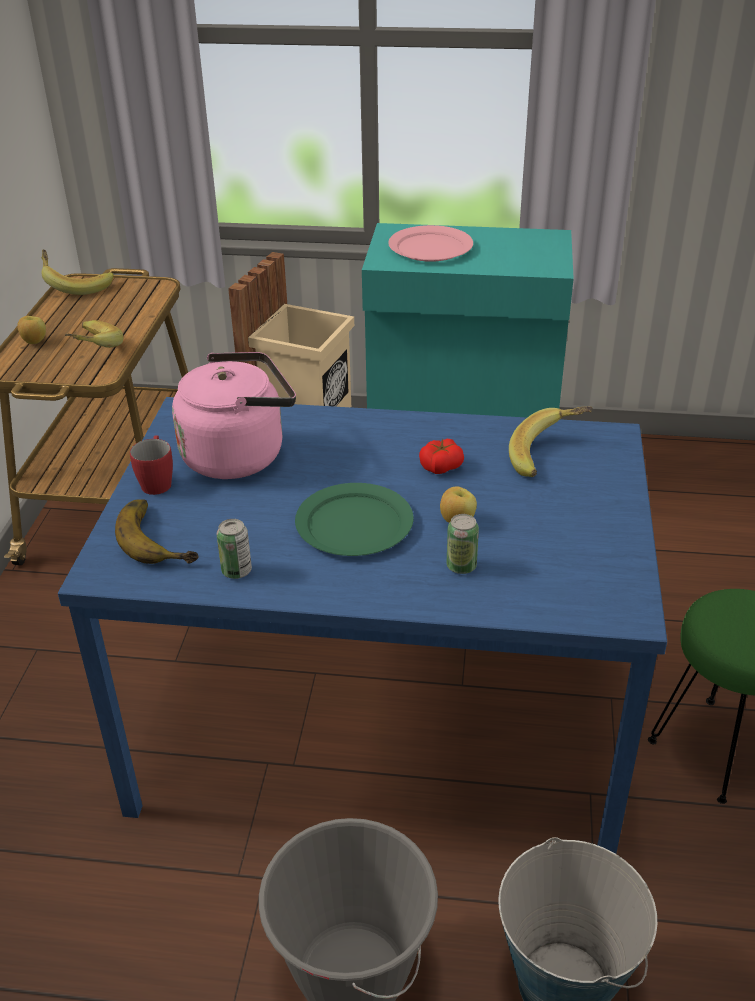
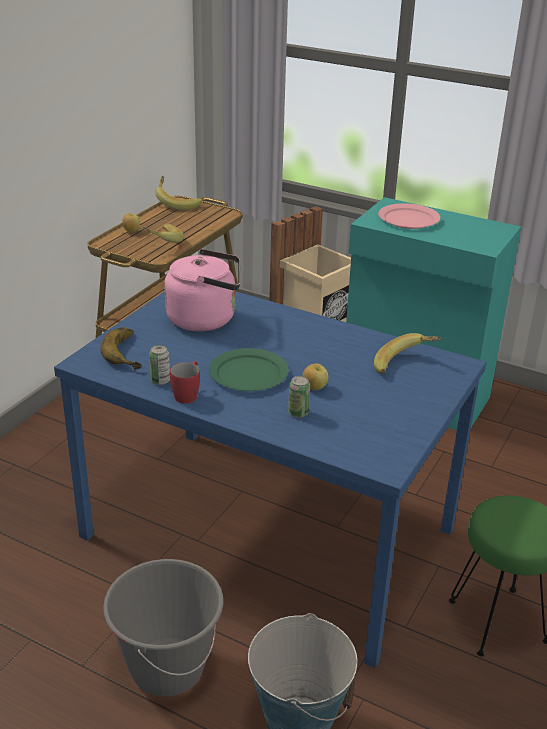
camera: 20 degrees right, 5 degrees down
red mug [130,436,173,495] -> red mug moved to [170,361,200,404]
tomato [419,438,464,474] -> none

